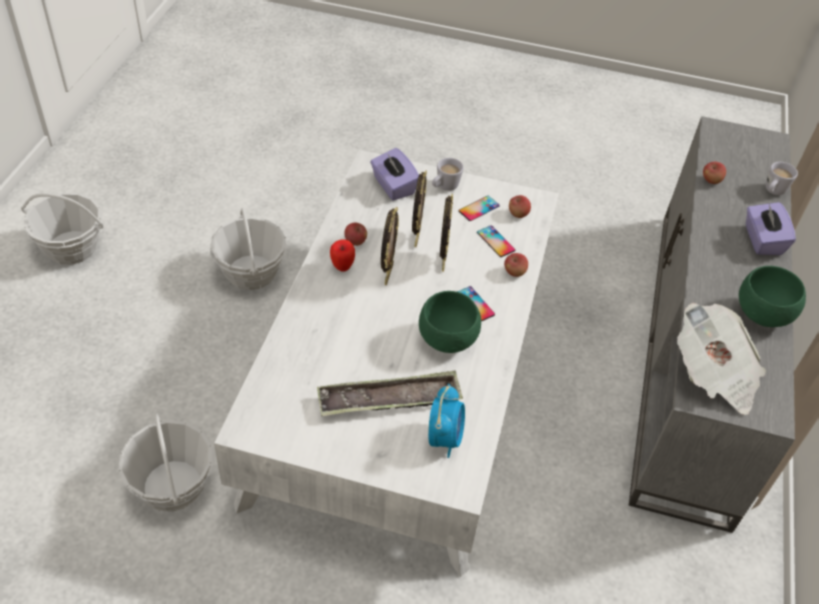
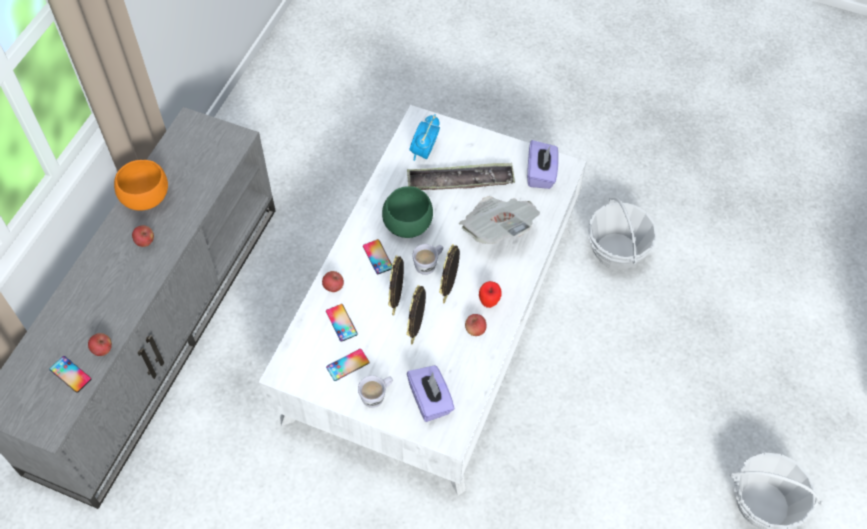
camera: 170 degrees left, 10 degrees up
basket [210,208,286,290] -> none
apple [509,195,531,218] -> apple moved to [132,225,154,247]
newspaper [677,303,766,415] -> newspaper moved to [459,196,540,244]
green bowl [739,266,806,327] -> orange bowl [114,160,168,211]
purple tissue box [746,202,796,255] -> purple tissue box moved to [527,140,559,189]
white mug [766,162,798,195] -> white mug moved to [412,244,443,275]
none -> phone [49,356,91,393]

